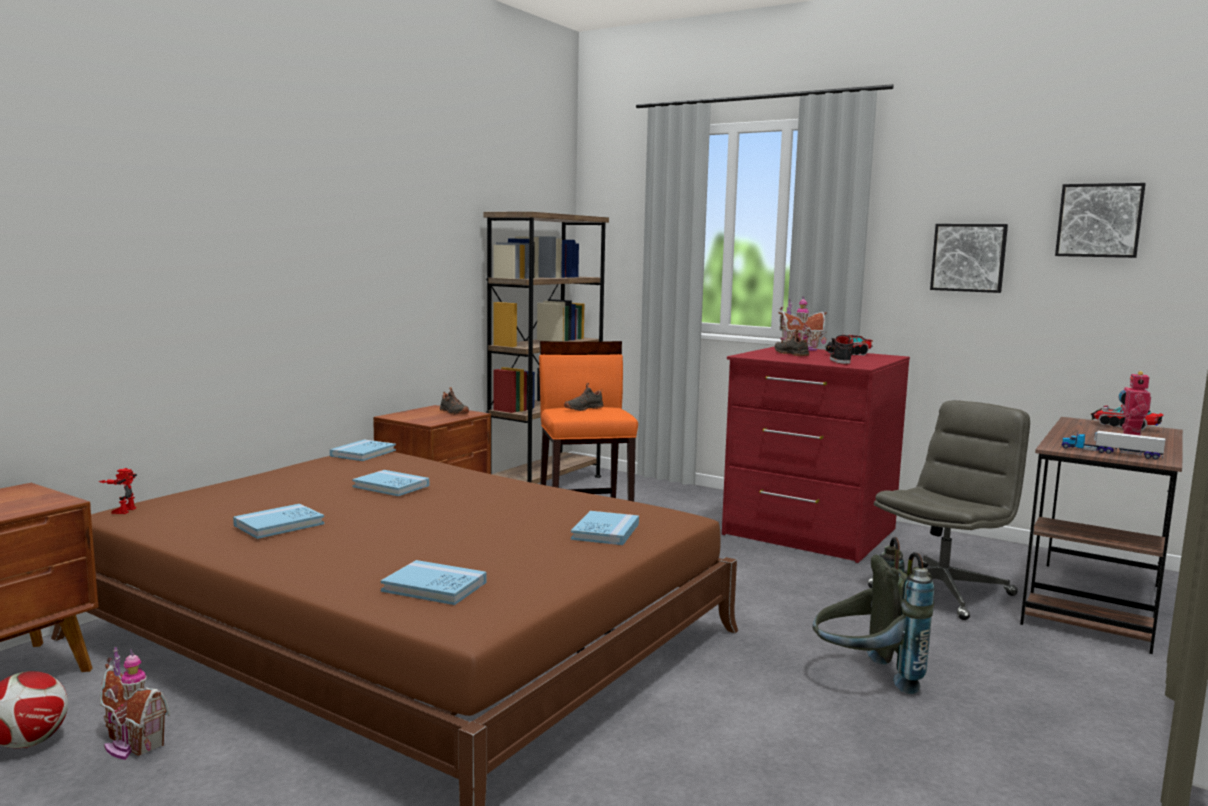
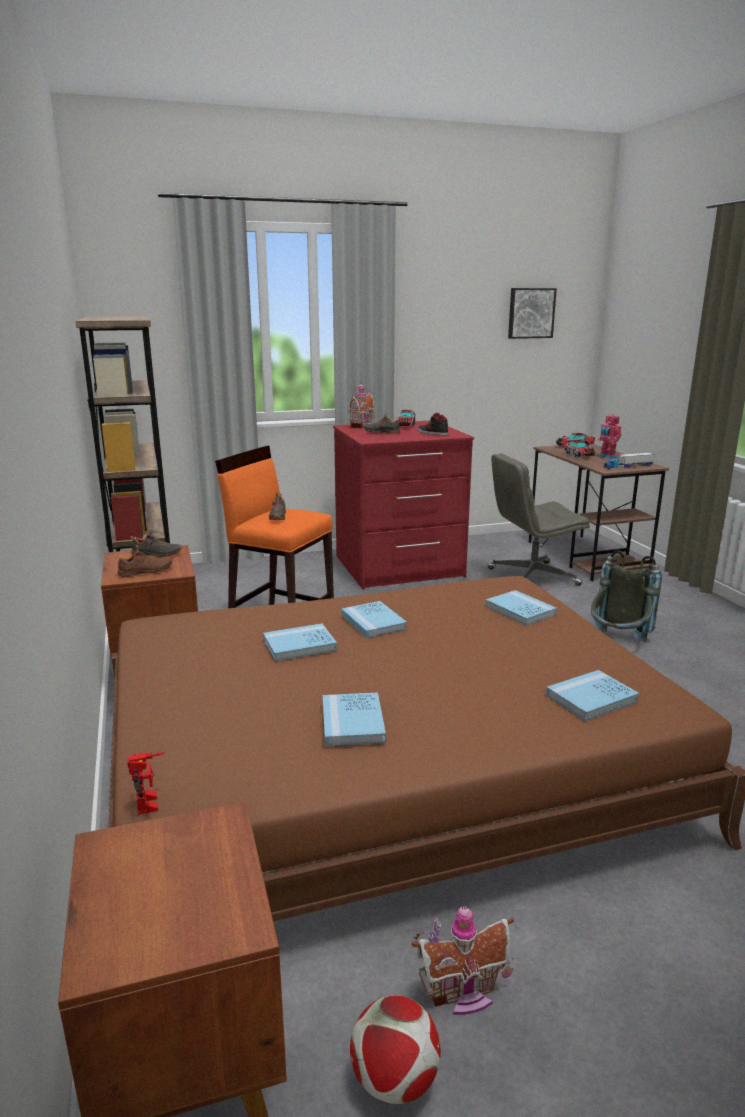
camera: 50 degrees left, 10 degrees up
toy robot [99,468,137,514] -> toy robot turned 150 degrees counterclockwise [127,752,165,815]
blue book [330,440,396,461] -> blue book moved to [341,601,407,638]
grey office chair [868,400,1030,620] -> grey office chair turned 105 degrees counterclockwise [488,453,590,586]
picture [930,224,1008,293] -> none
none -> brown shoe [116,545,173,578]
none -> toy truck [563,440,595,458]

